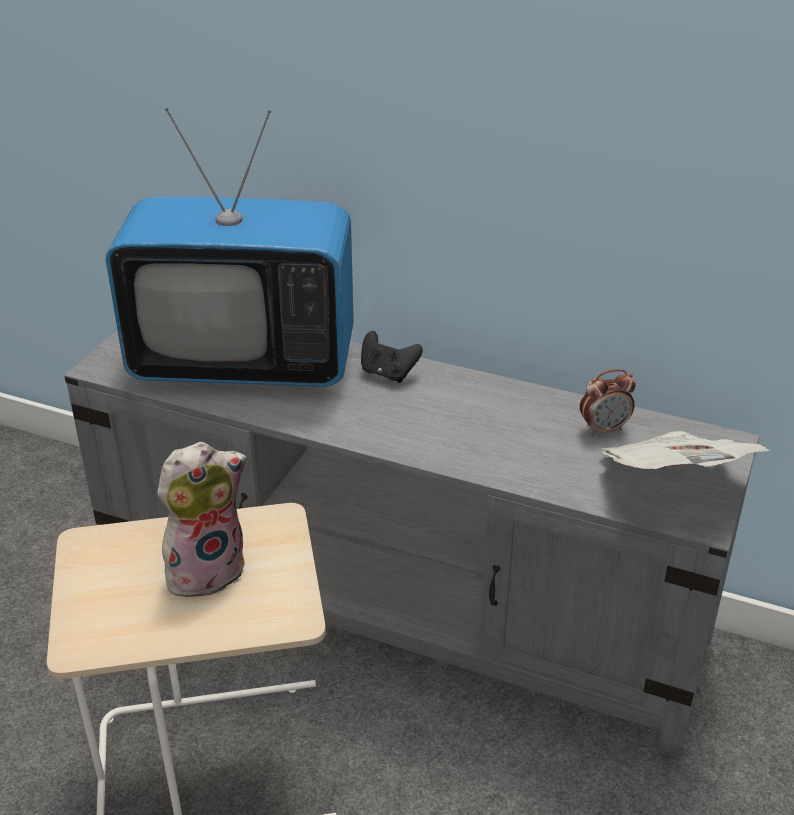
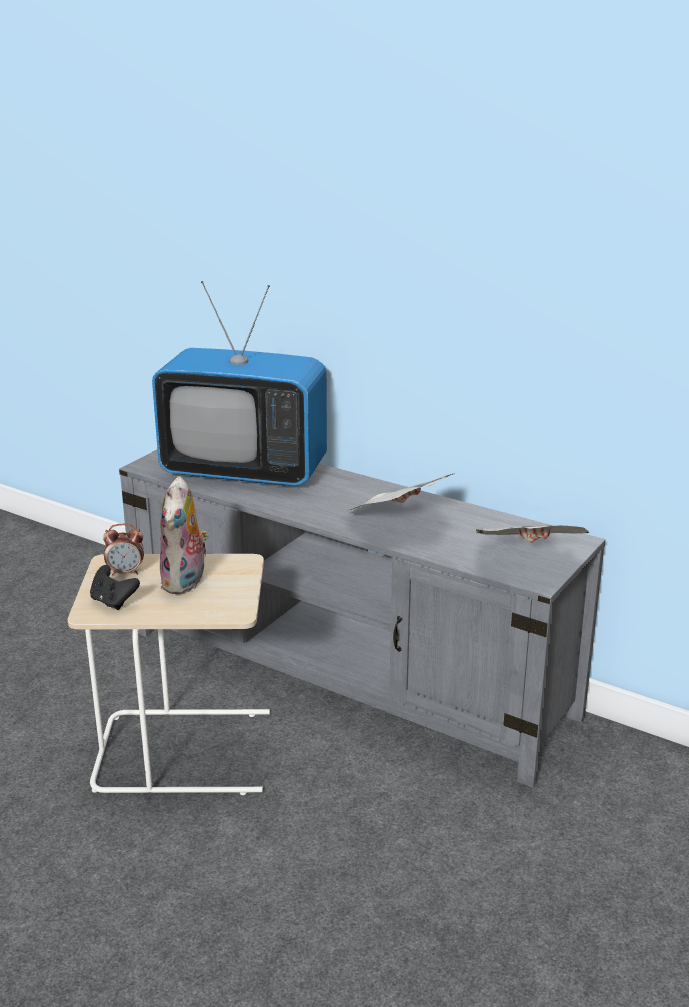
camera: 10 degrees right, 10 degrees down
plush toy [157,442,247,598] -> plush toy turned 120 degrees clockwise [160,476,209,594]
black game controller [361,331,423,383] -> black game controller moved to [90,565,140,610]
alarm clock [580,369,636,436] -> alarm clock moved to [103,524,144,576]
none -> newspaper [347,474,453,511]

